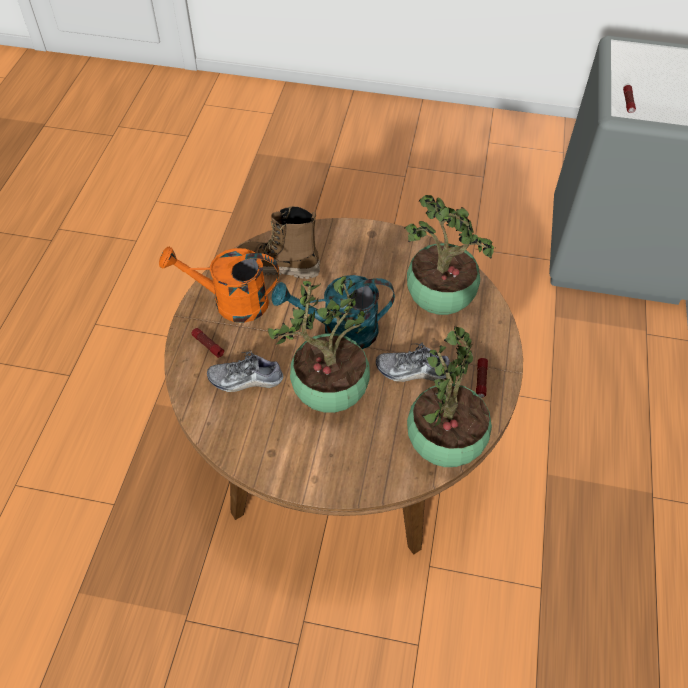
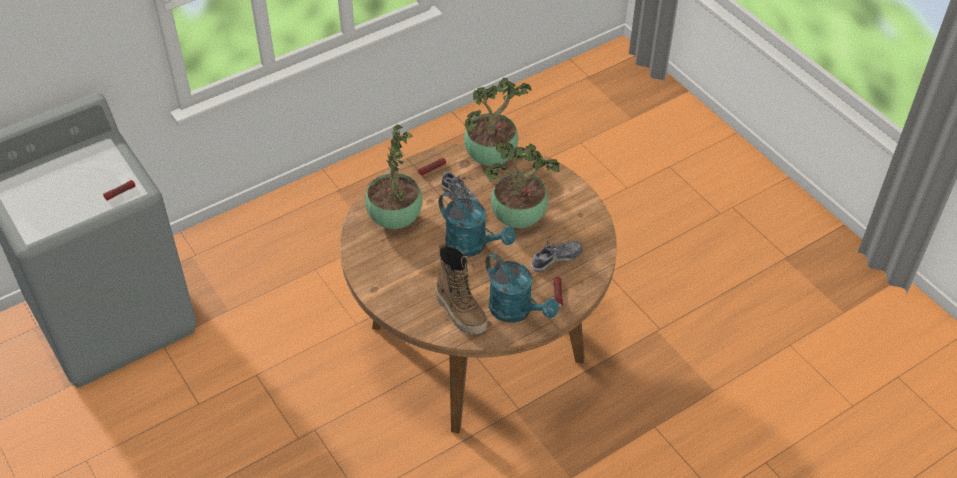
camera: 135 degrees left, 5 degrees down
orange watering can [159,246,279,323] -> turquoise watering can [485,253,559,323]
shoe [207,350,283,392] -> shoe turned 75 degrees counterclockwise [531,235,583,272]

